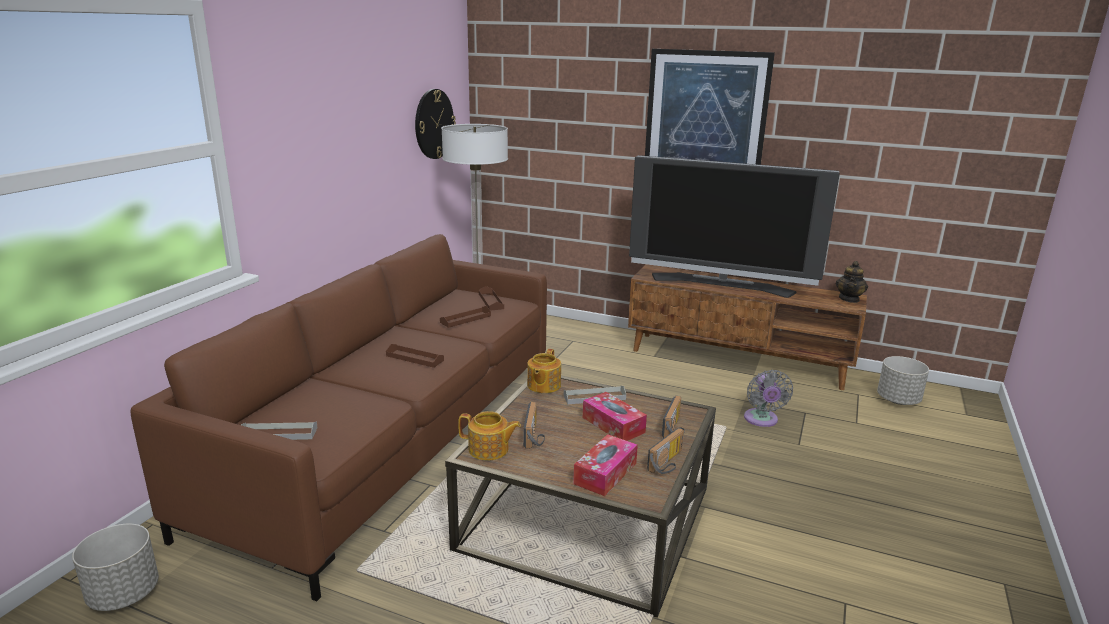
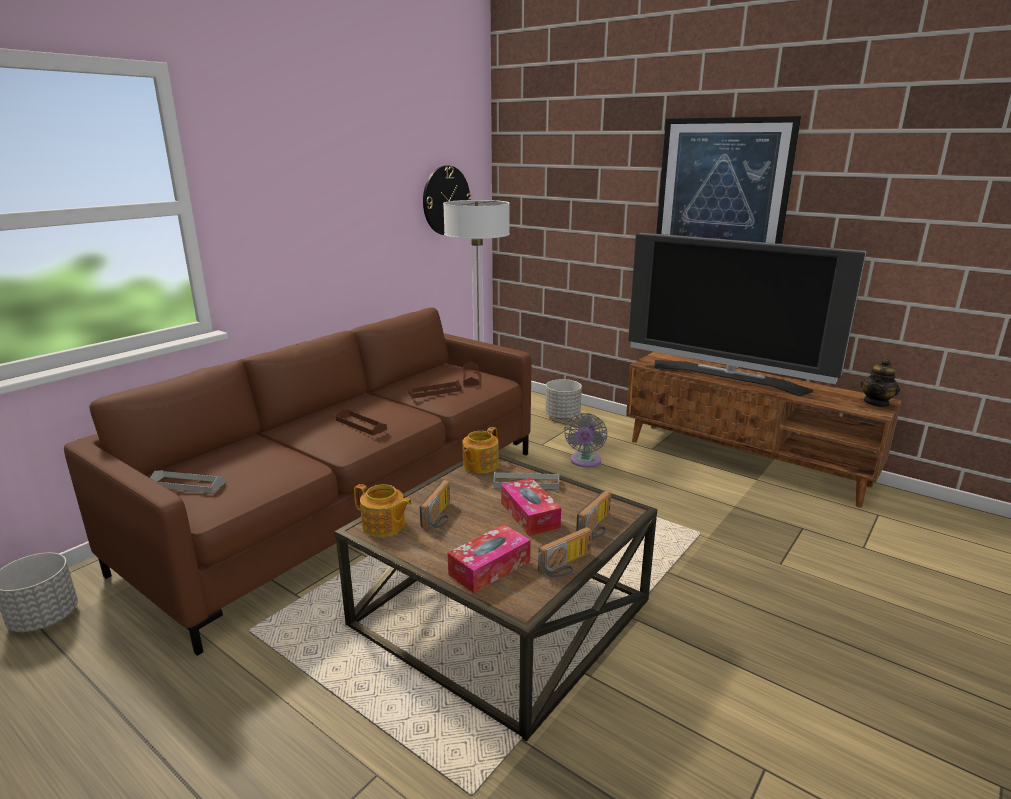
camera: 15 degrees right, 0 degrees up
grey fan [744,370,793,427] -> grey fan moved to [564,413,607,467]
grey planter [877,356,929,405] -> grey planter moved to [545,379,582,420]

